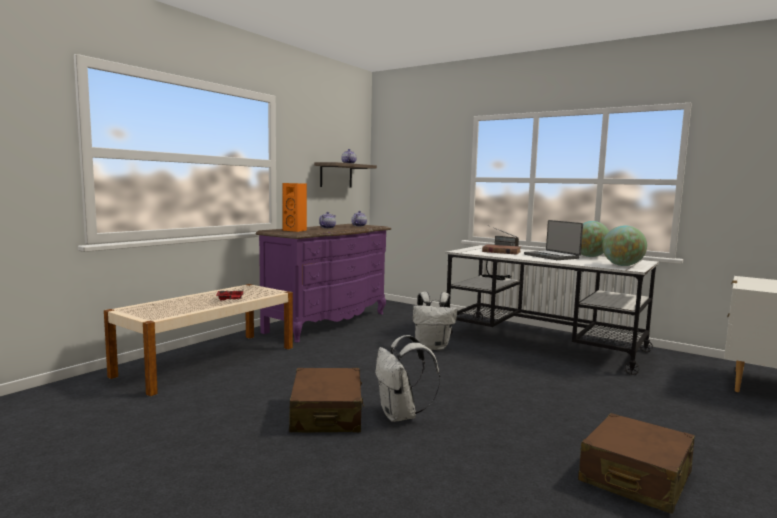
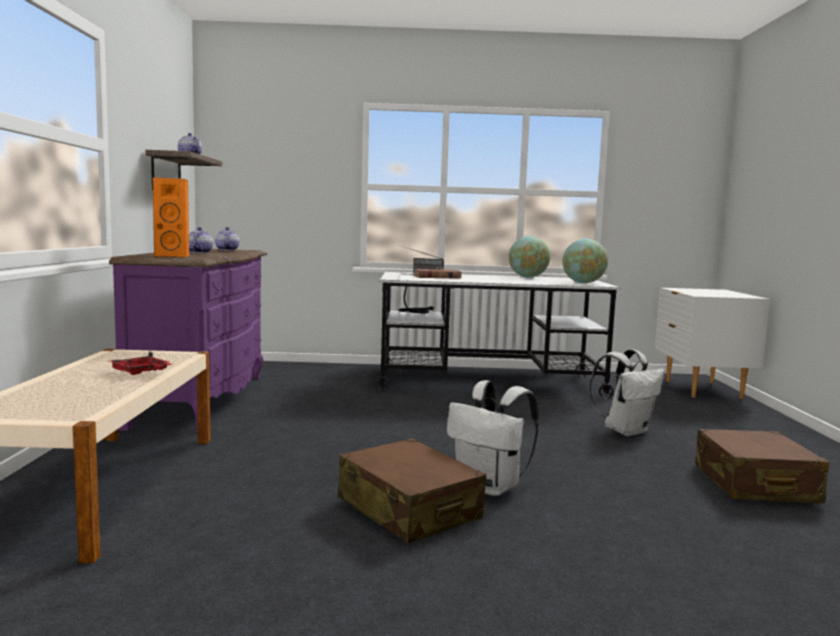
camera: 35 degrees left, 0 degrees up
white backpack [413,292,457,350] -> white backpack moved to [590,349,664,437]
laptop [524,220,583,260] -> none

